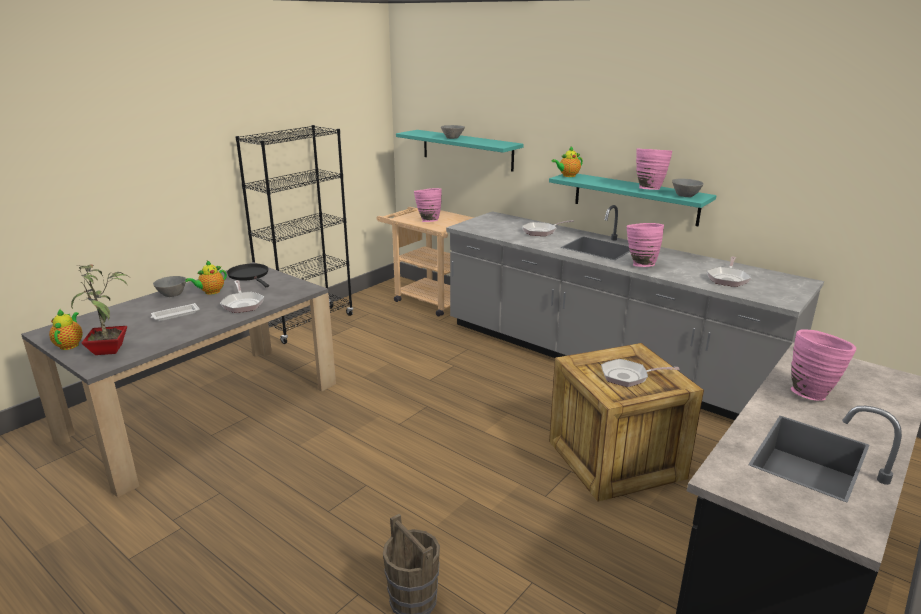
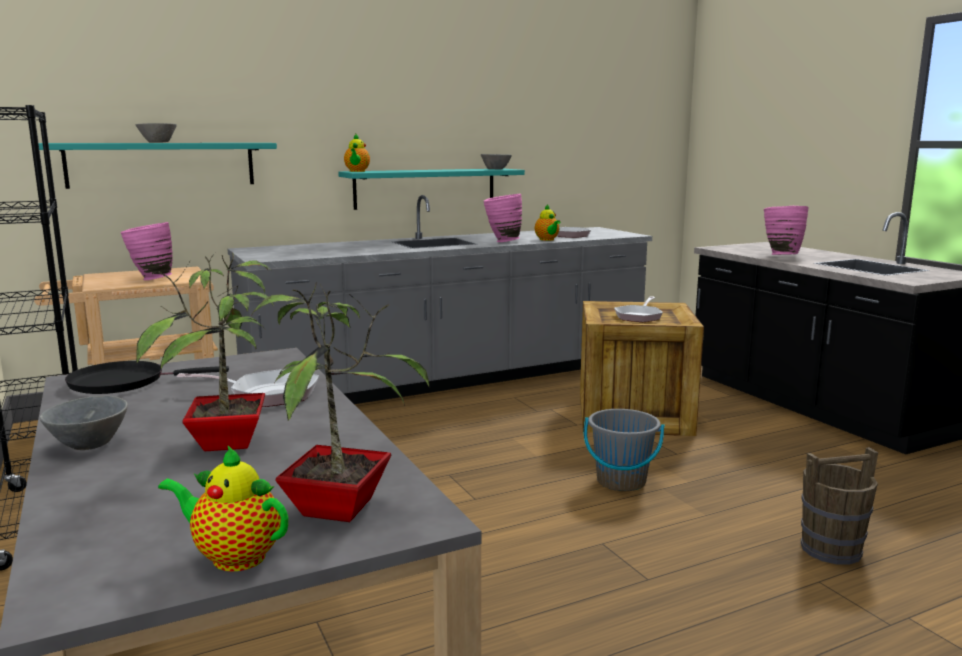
camera: 65 degrees left, 10 degrees down
white tray [150,303,200,321] -> potted plant [136,252,274,451]
teapot [185,260,227,295] -> teapot moved to [535,204,560,241]
frying pan [522,220,574,236] -> none
pink vase [636,148,672,190] -> none
none -> grey bucket [584,409,664,491]

